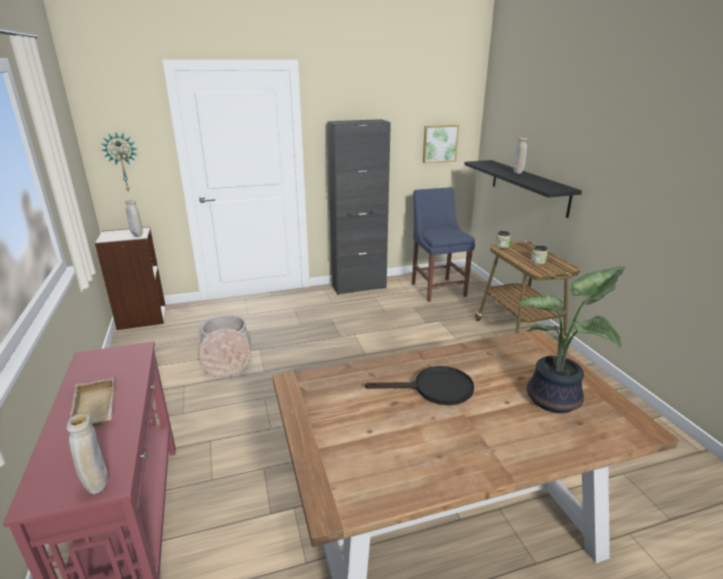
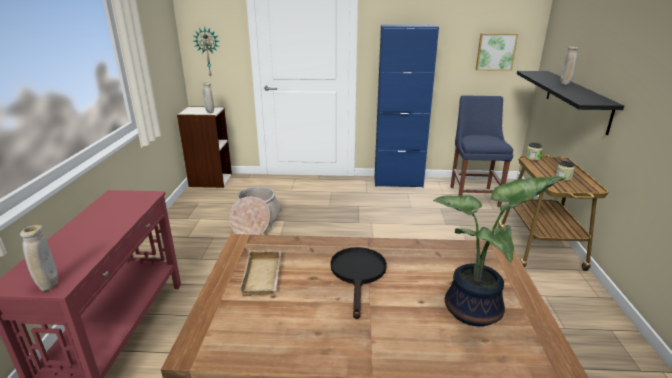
camera: 20 degrees right, 0 degrees up
beige tray [69,378,114,428] -> beige tray moved to [239,250,281,296]
black cabinet [327,119,391,295] -> blue cabinet [374,24,439,188]
black frying pan [365,366,474,405] -> black frying pan turned 105 degrees counterclockwise [331,247,387,319]

